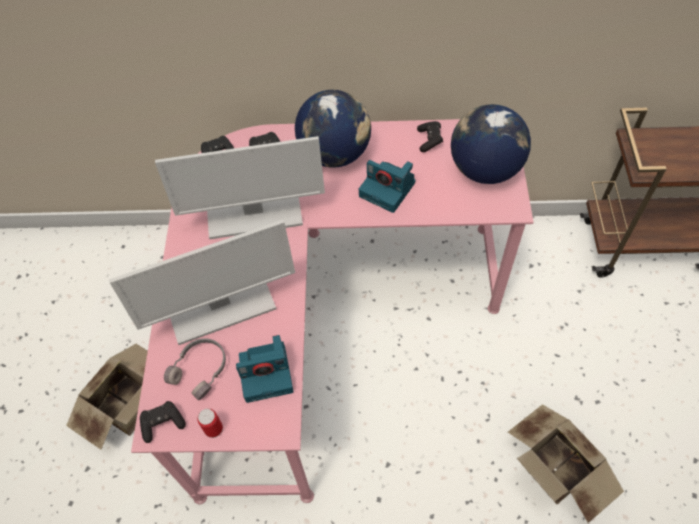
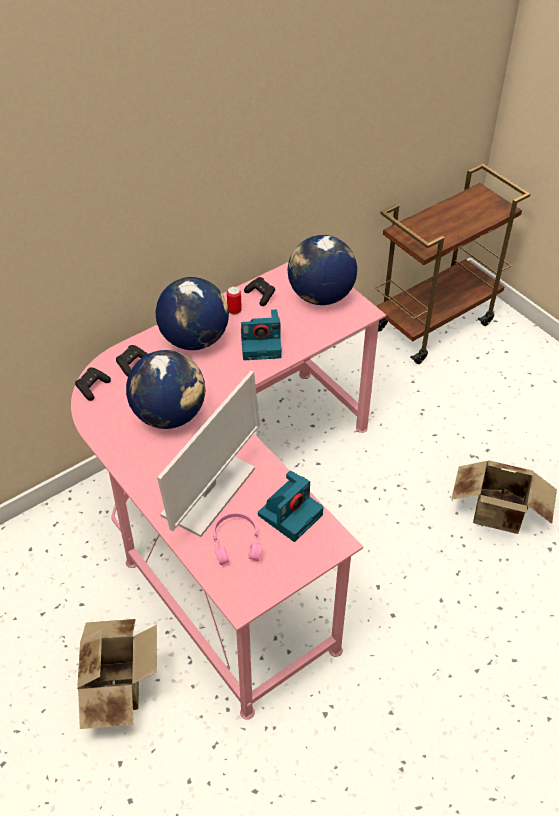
camera: 40 degrees left, 10 degrees down
black game controller [140,401,186,443] -> none
monitor [155,136,325,239] -> globe [126,350,205,429]
grey headphones [164,338,226,400] -> pink headphones [213,513,262,565]
can [197,409,223,438] -> can moved to [227,286,242,316]

